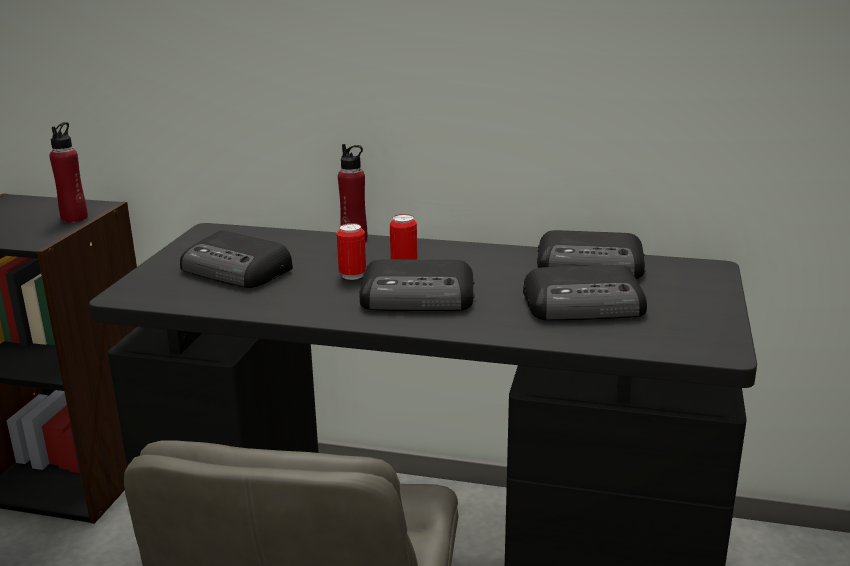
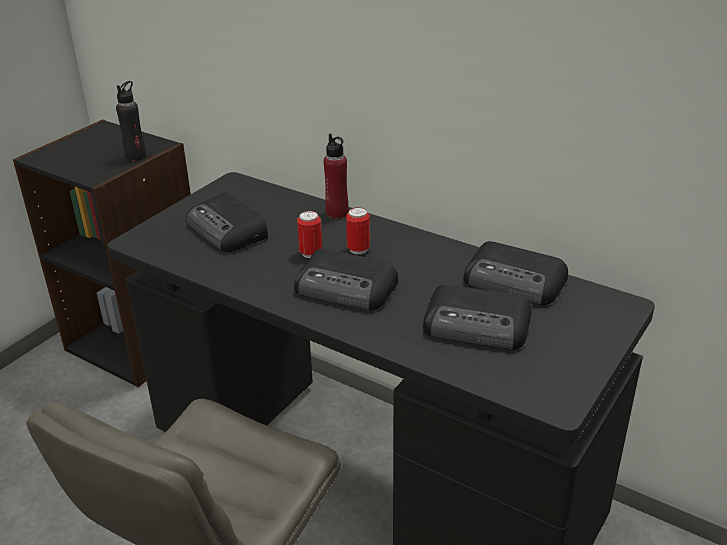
camera: 20 degrees right, 10 degrees up
red bottle [49,122,88,223] -> black bottle [116,81,146,161]

